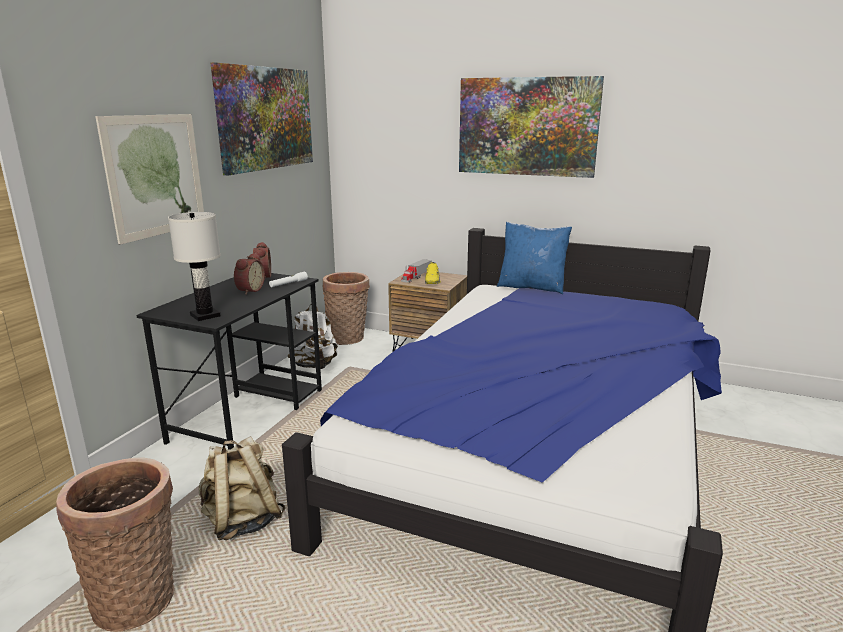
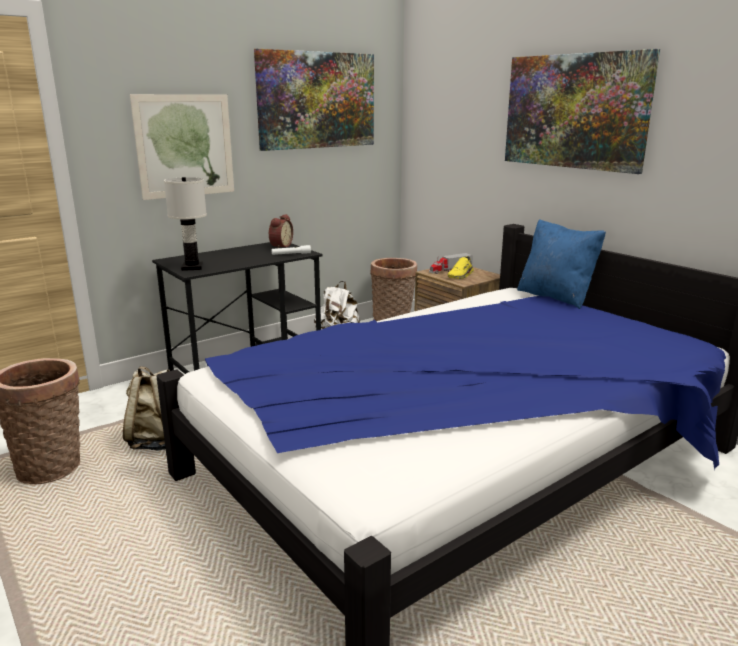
camera: 30 degrees right, 0 degrees up
alarm clock [234,253,265,295] -> none

